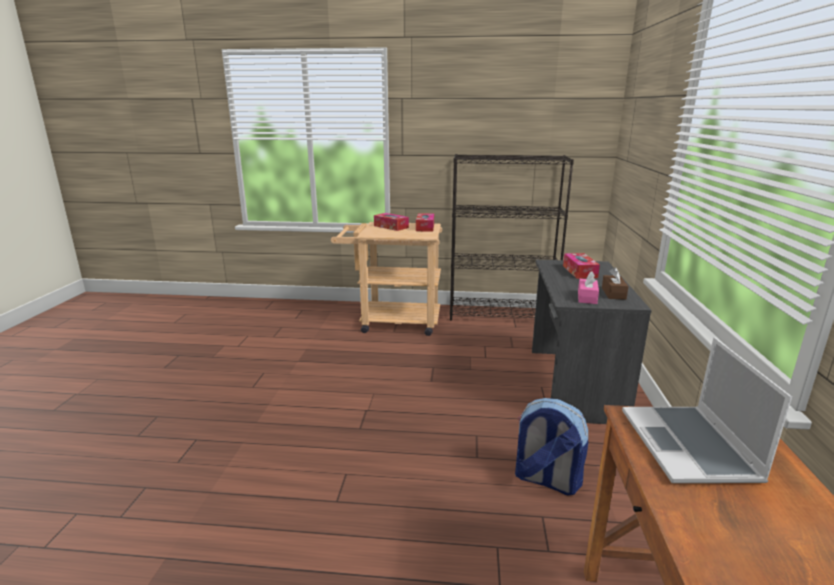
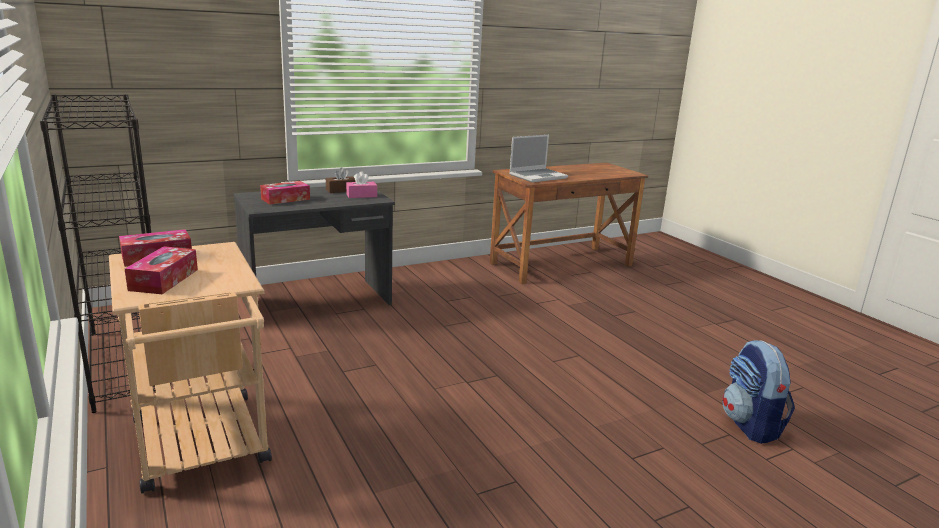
camera: 125 degrees left, 0 degrees up
backpack [515,398,588,495] -> backpack moved to [722,340,795,444]

